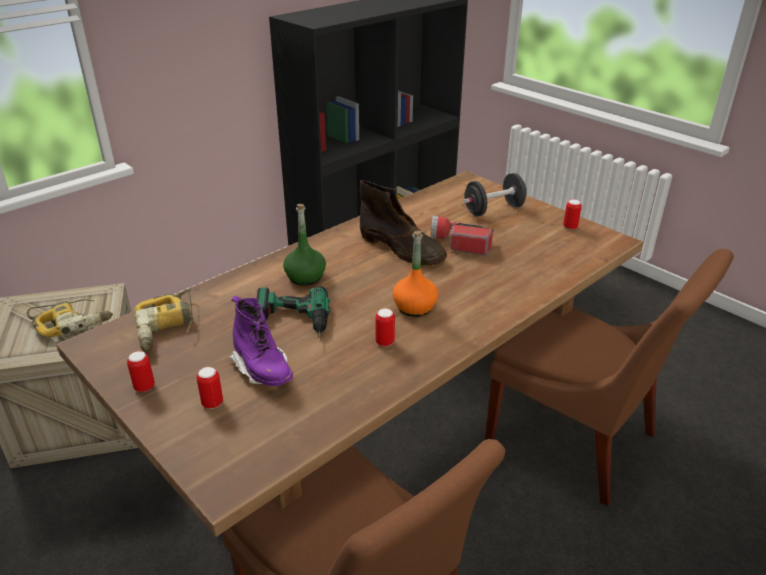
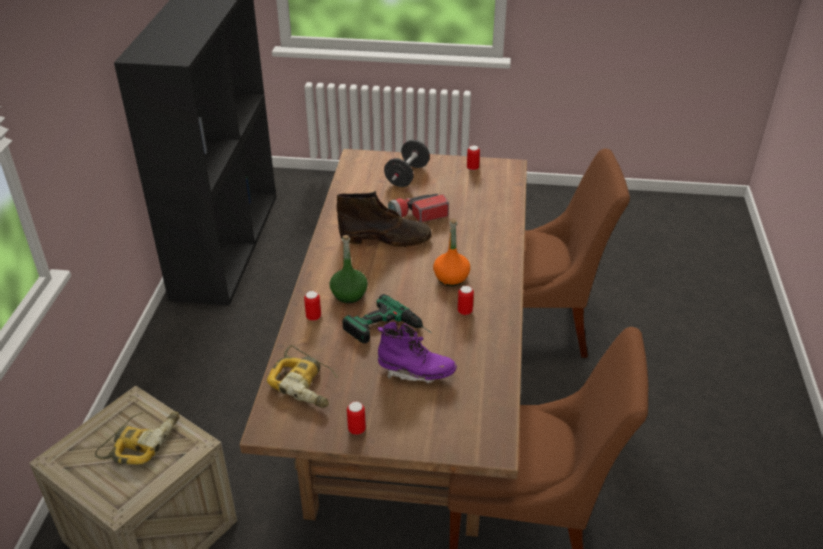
camera: 40 degrees left, 5 degrees up
can [197,367,223,409] -> can moved to [304,291,321,321]

